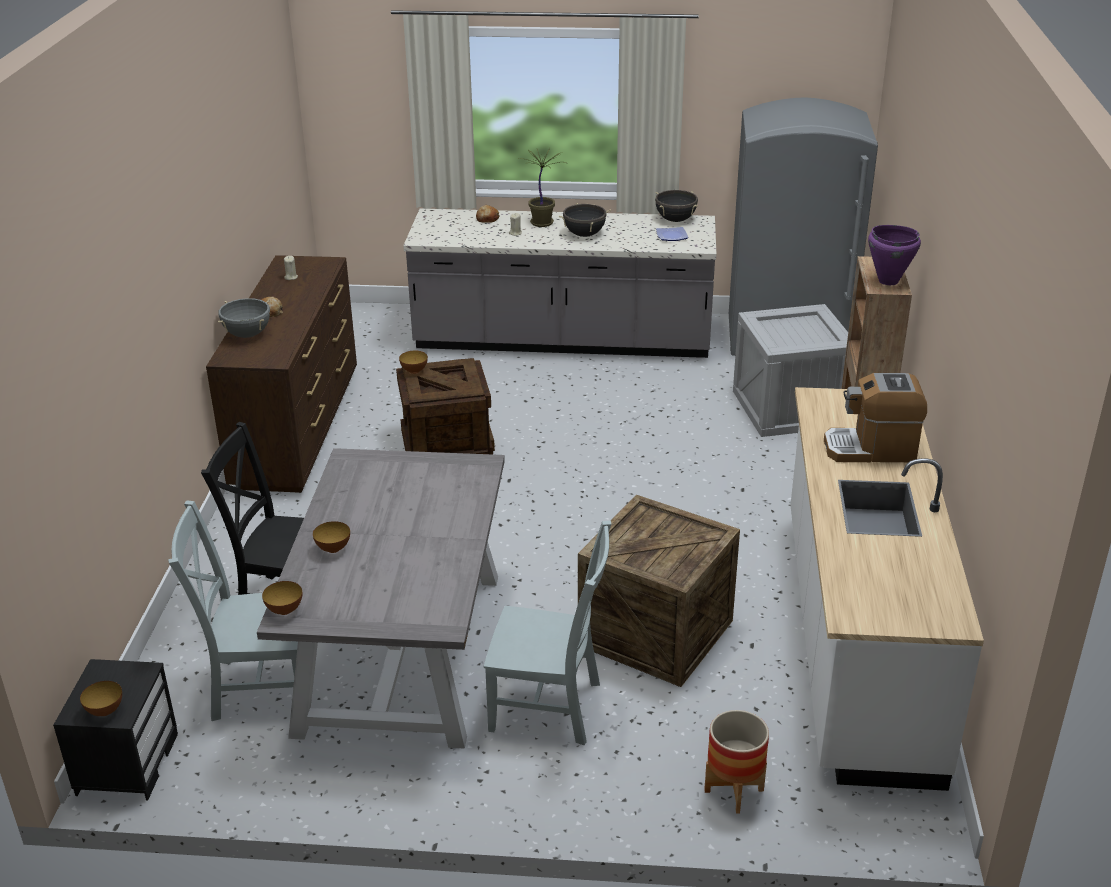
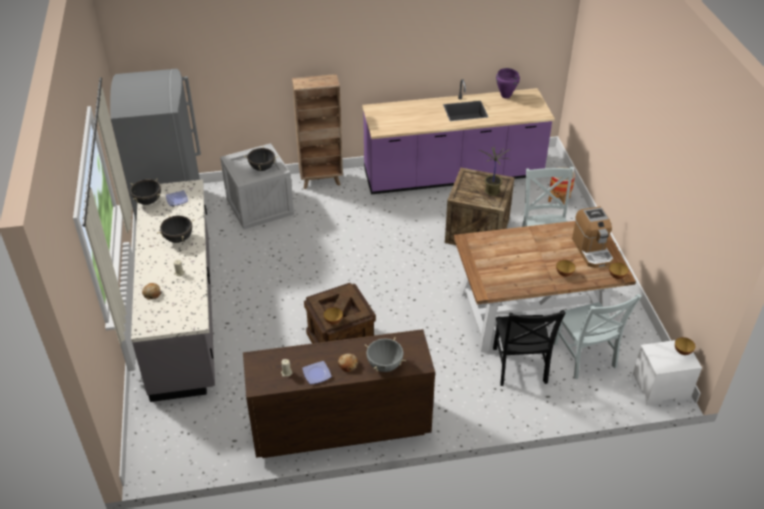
camera: 105 degrees left, 10 degrees up
black nightstand [53,659,178,800] -> white nightstand [632,340,702,406]
grey dining table [257,448,505,749] -> brown dining table [454,221,636,352]
potted plant [519,148,566,227] -> potted plant moved to [478,148,510,196]
white counter [790,387,984,791] -> purple counter [362,79,555,194]
coffee machine [824,373,927,462] -> coffee machine moved to [572,207,613,268]
purple cooking pot [868,225,921,285] -> purple cooking pot moved to [496,68,520,98]
none -> black cooking pot [244,147,278,171]
none -> plate [302,361,332,384]

